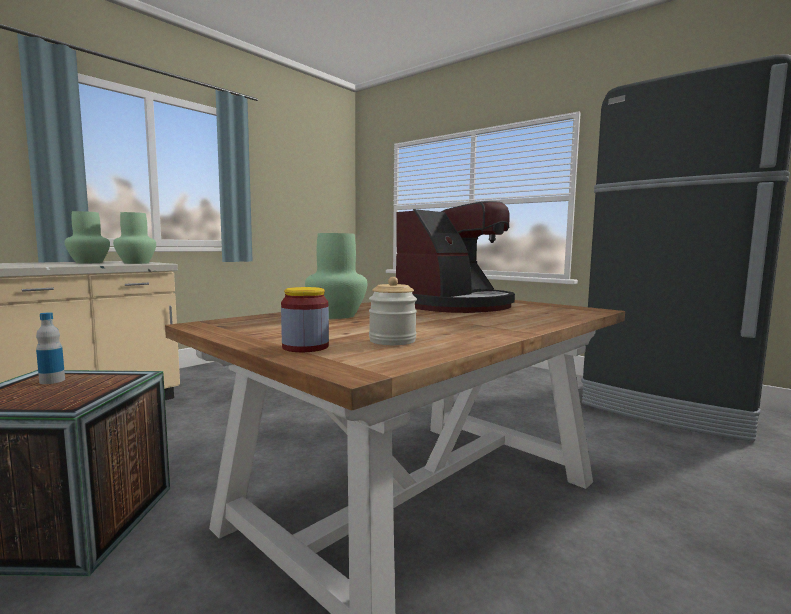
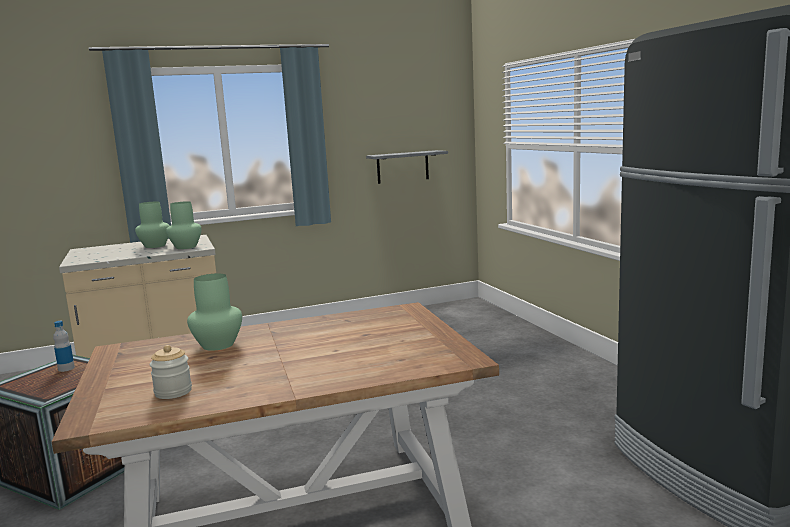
camera: 30 degrees right, 5 degrees up
jar [281,287,329,352] -> none
coffee machine [396,201,515,313] -> none
none -> grey shelf [366,150,448,184]

